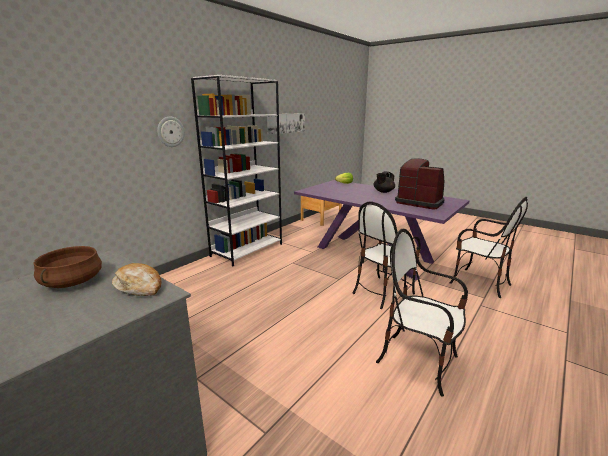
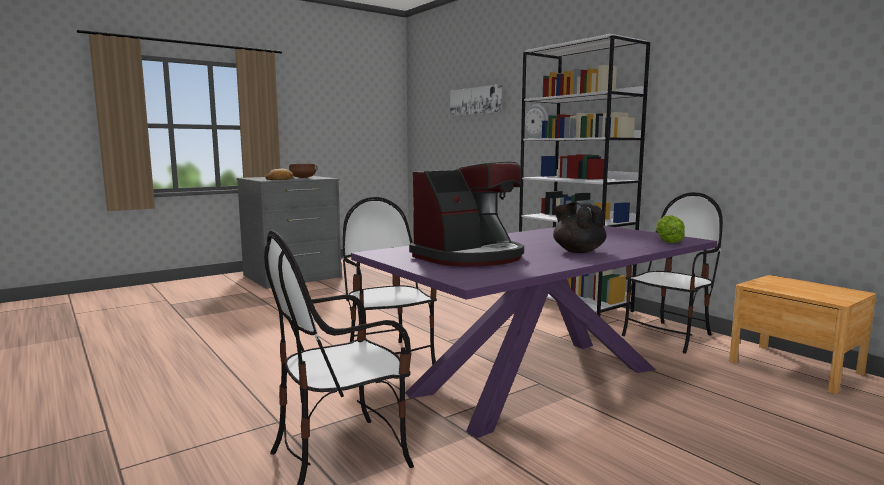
camera: 105 degrees right, 10 degrees down
picture [267,113,305,135] -> picture moved to [450,84,502,116]
chair [376,229,468,397] -> chair moved to [622,192,723,354]

